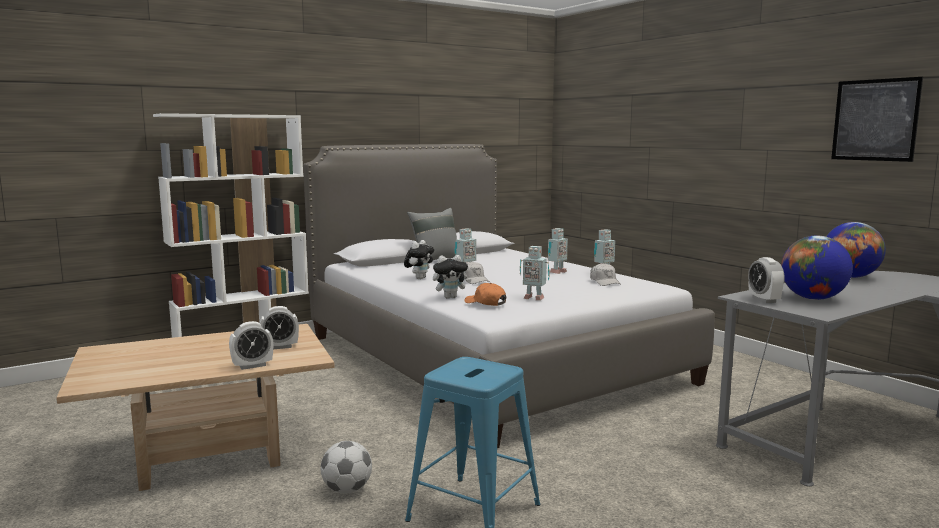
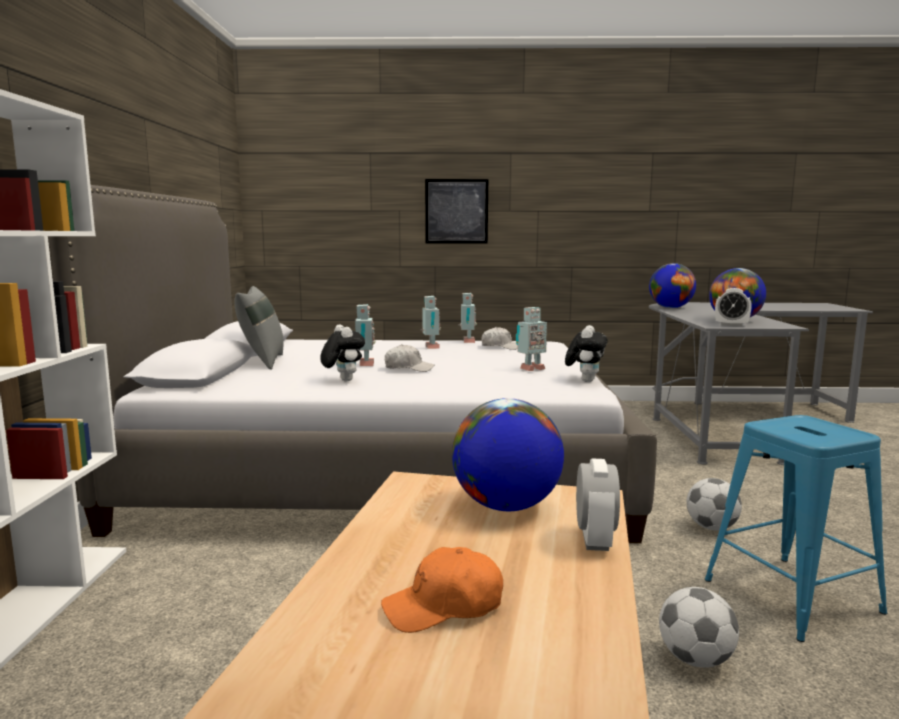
camera: 55 degrees left, 0 degrees up
alarm clock [260,306,299,349] -> globe [452,398,564,511]
plush toy [433,255,472,299] -> plush toy moved to [565,325,608,382]
orange cap [464,283,506,306] -> orange cap moved to [381,547,503,633]
picture [831,77,923,162] -> picture moved to [425,179,488,244]
none -> football [686,478,742,530]

